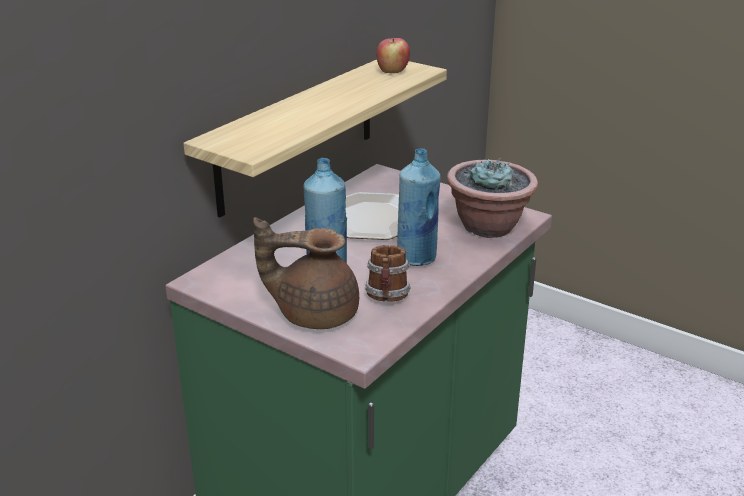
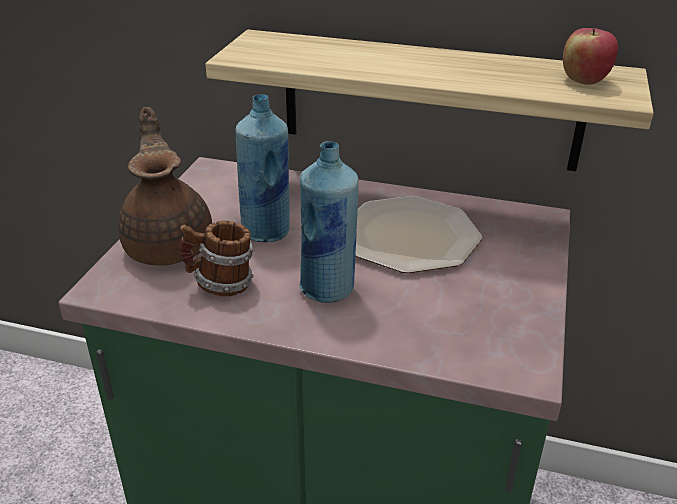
camera: 70 degrees right, 5 degrees up
potted plant [447,158,538,238] -> none

